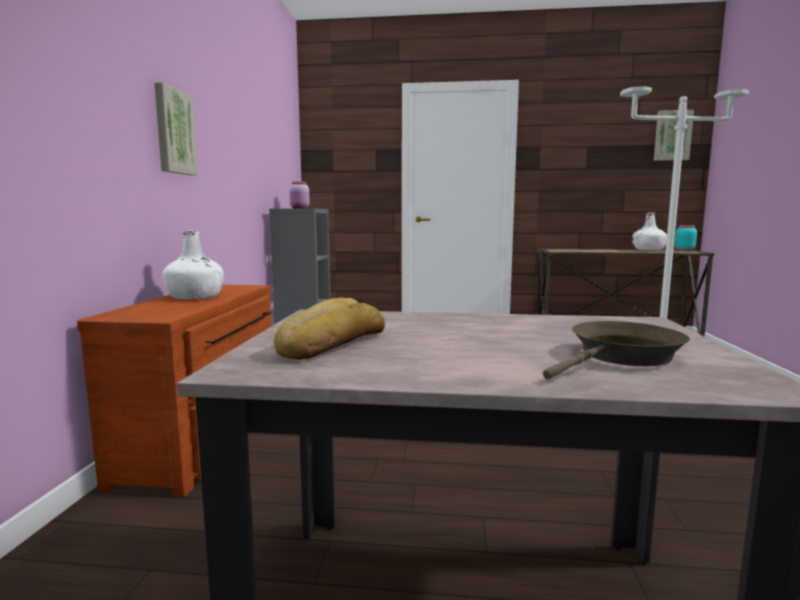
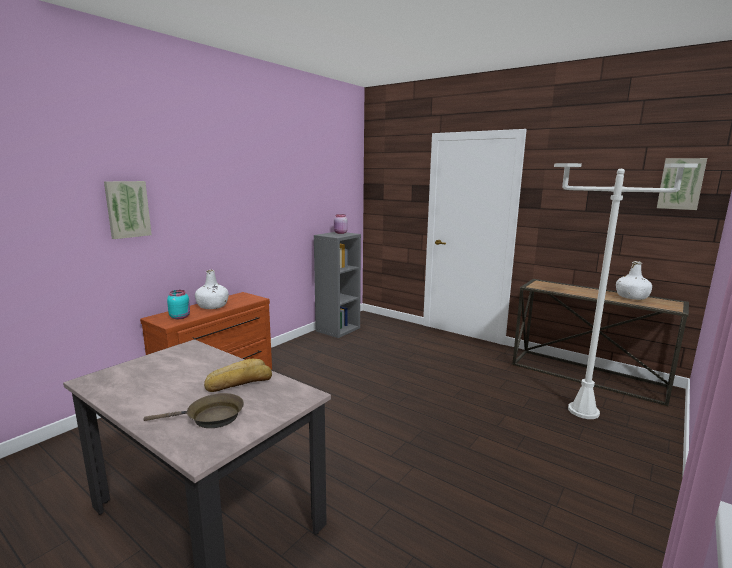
camera: 30 degrees right, 5 degrees up
picture [154,82,198,176] -> picture moved to [104,181,152,239]
bread [274,297,385,360] -> bread moved to [204,359,272,392]
turquoise jar [674,225,697,251] -> turquoise jar moved to [167,290,190,319]

